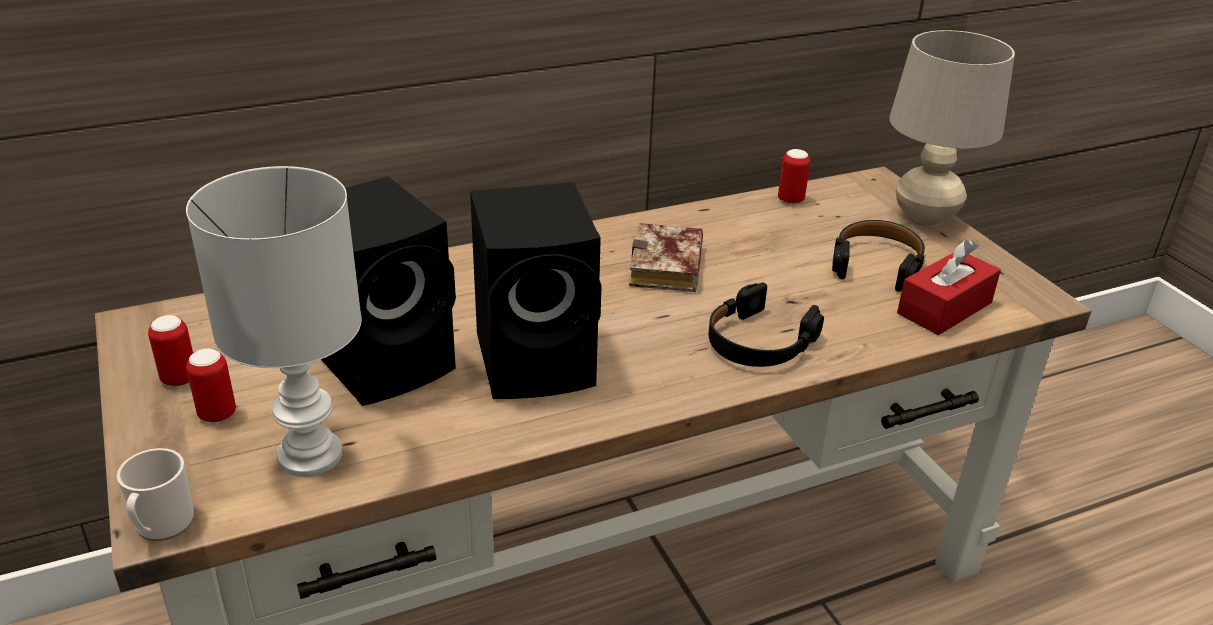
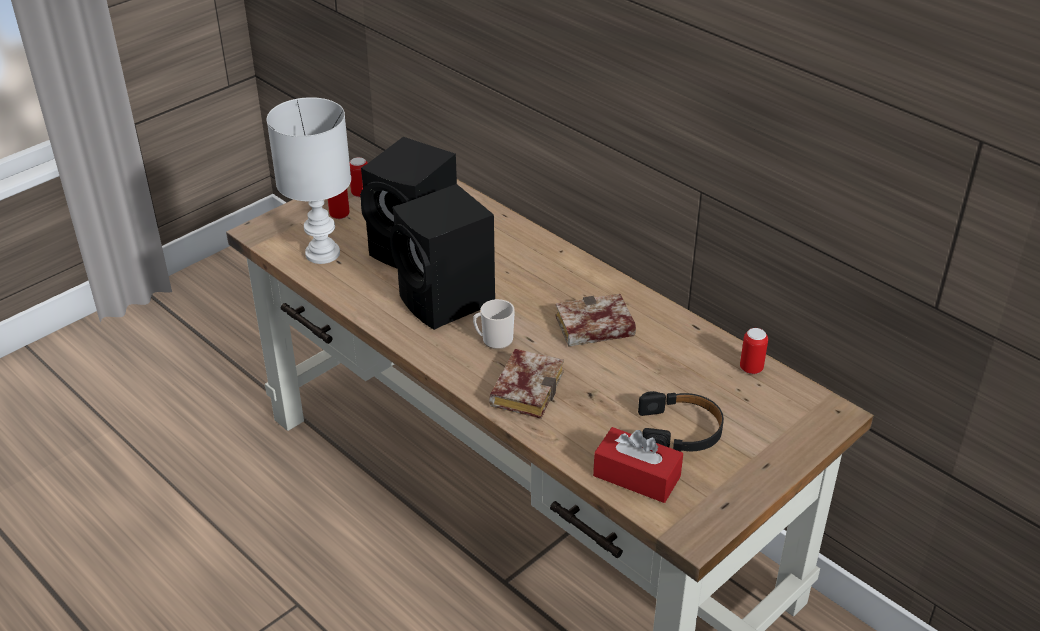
camera: 70 degrees right, 5 degrees up
mug [117,448,194,541] -> mug moved to [473,299,515,349]
black headphones [708,283,824,367] -> book [489,349,564,419]
beige table lamp [890,30,1015,227] -> none

